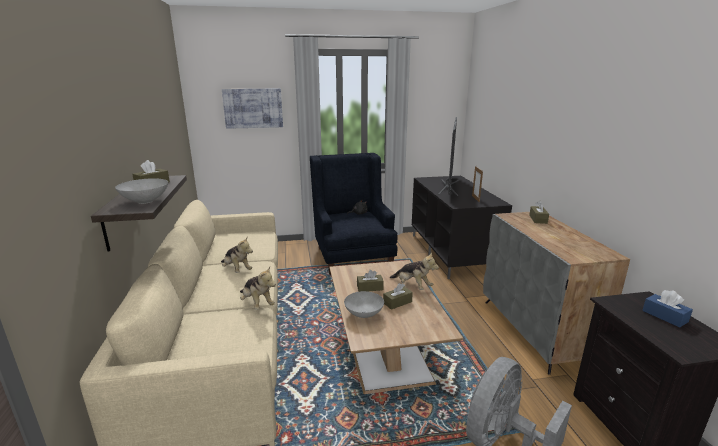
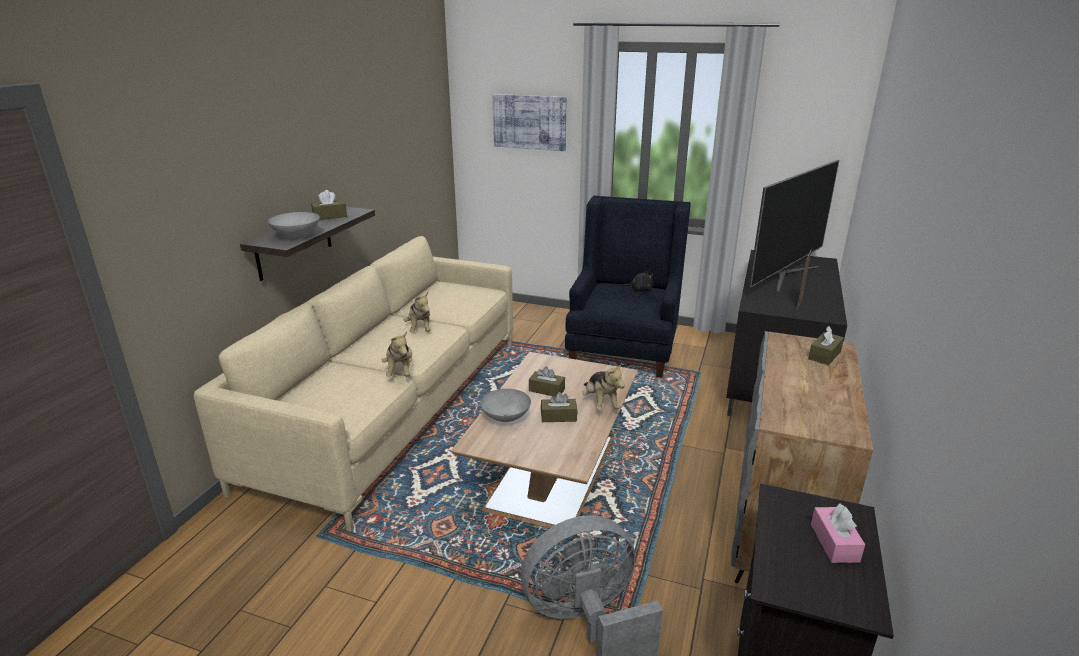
camera: 30 degrees right, 5 degrees up
blue tissue box [642,290,693,327] -> pink tissue box [811,503,865,563]

